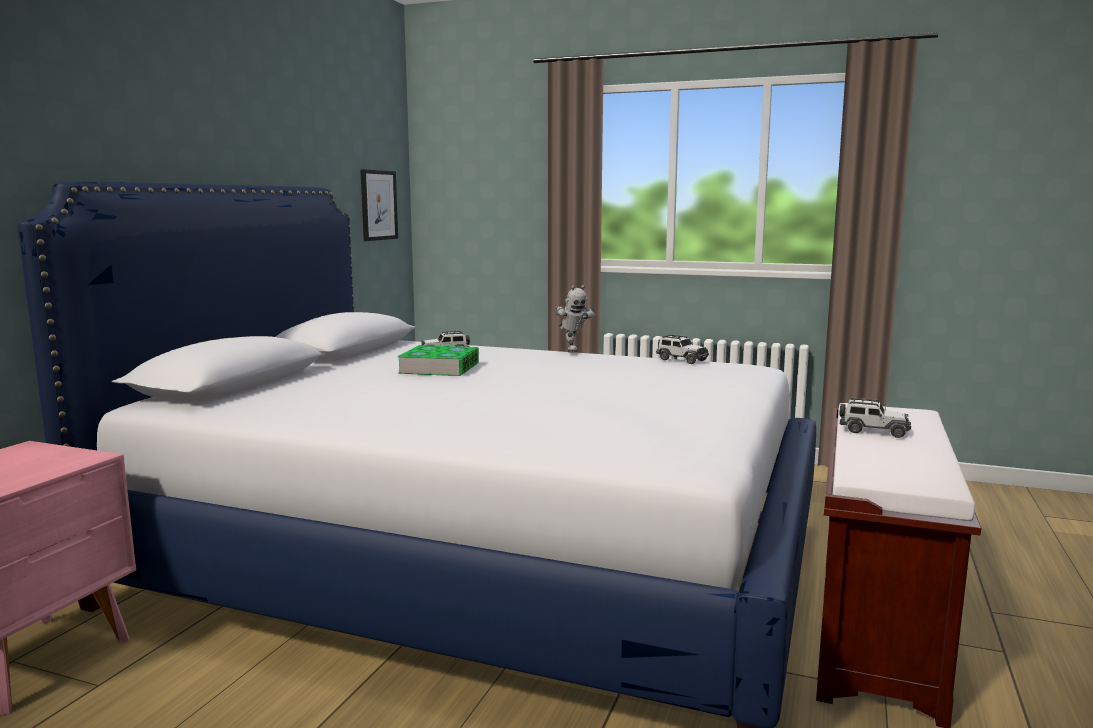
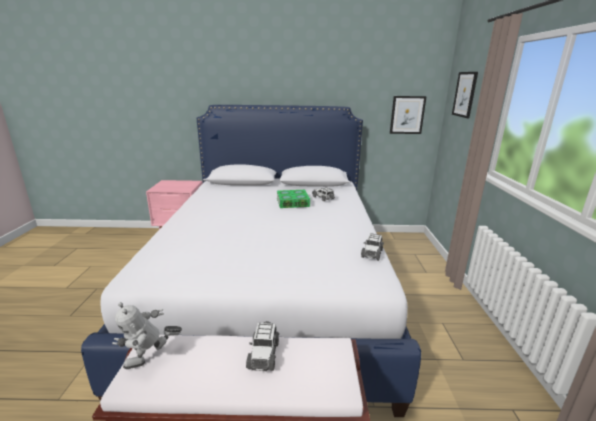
camera: 70 degrees right, 10 degrees up
toy robot [556,285,596,353] -> toy robot moved to [112,302,182,369]
none -> picture [452,72,478,118]

